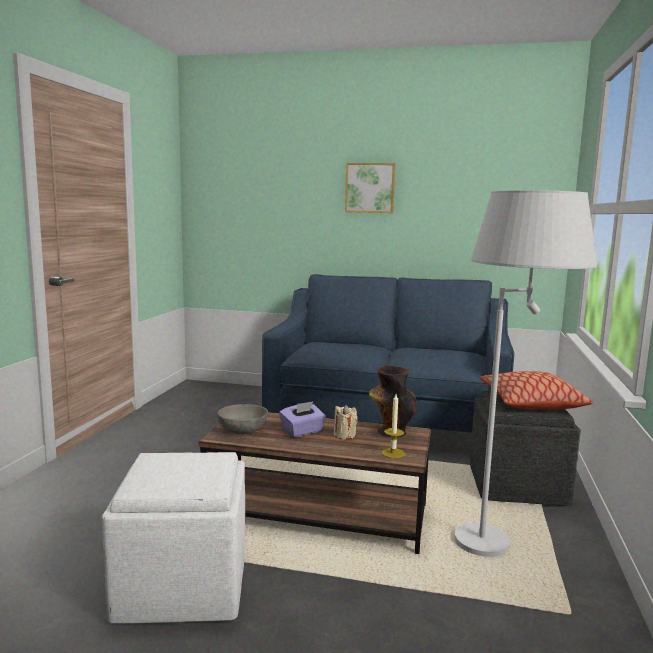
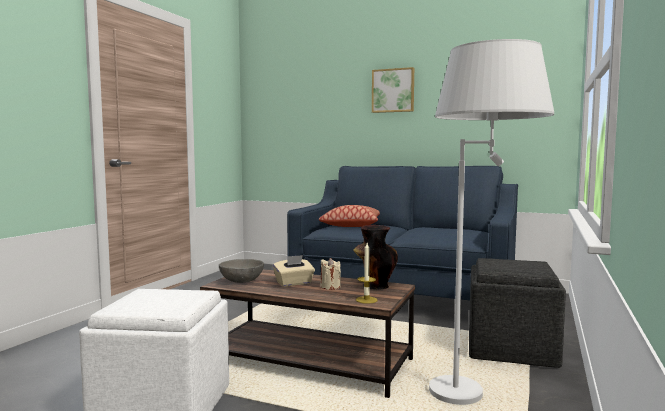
camera: 10 degrees right, 5 degrees down
purple tissue box [279,401,326,437] -> beige tissue box [273,255,315,287]
pillow [480,371,593,410] -> pillow moved to [319,205,380,227]

